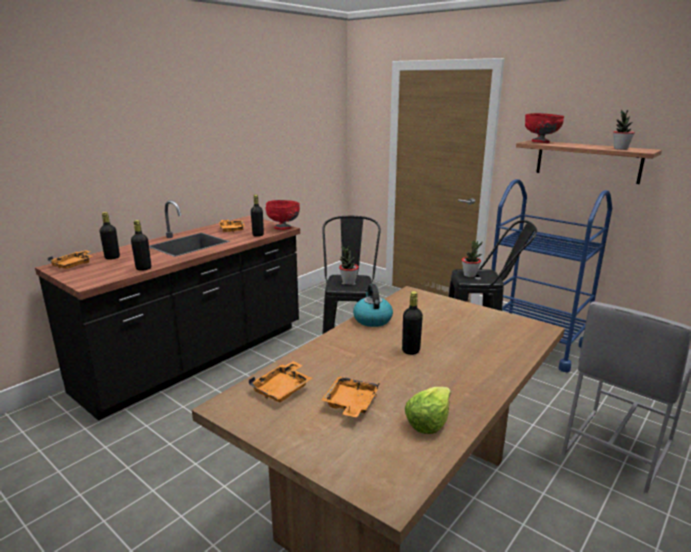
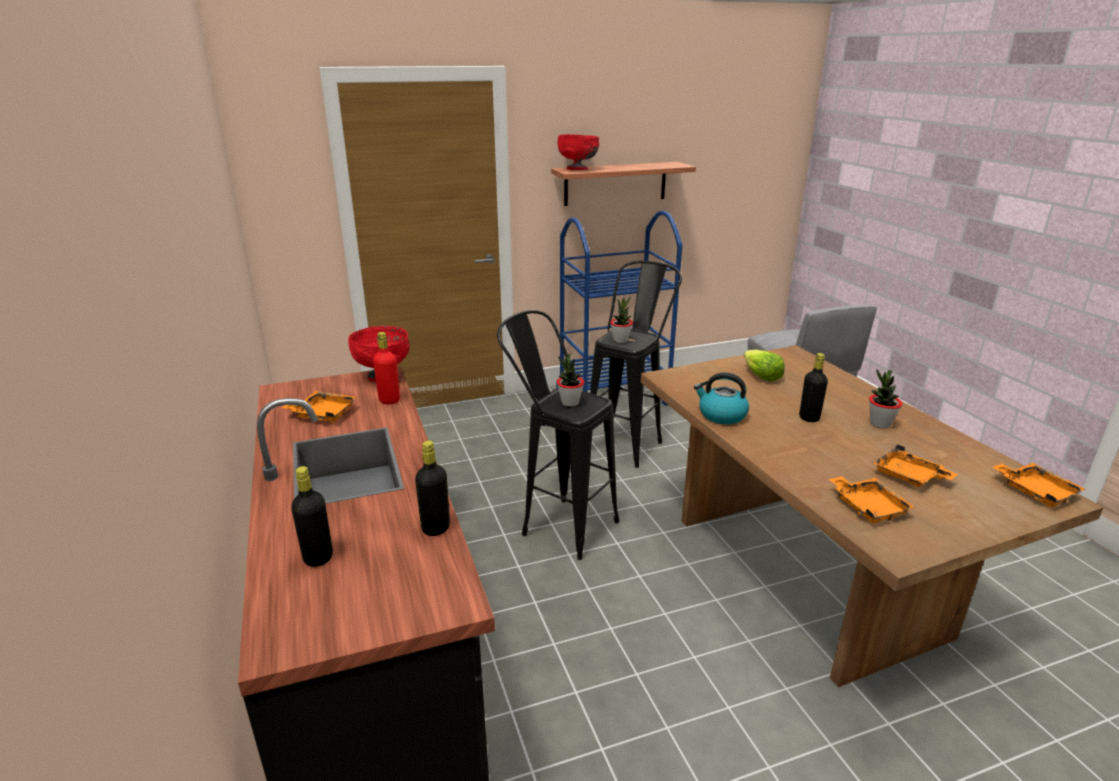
camera: 60 degrees left, 5 degrees up
orange tray [48,250,93,269] -> orange tray moved to [992,462,1086,507]
black bottle [251,195,264,237] -> red bottle [373,332,400,404]
lettuce [405,387,451,434] -> lettuce moved to [744,350,785,381]
potted plant [613,110,635,150] -> potted plant moved to [869,369,902,428]

